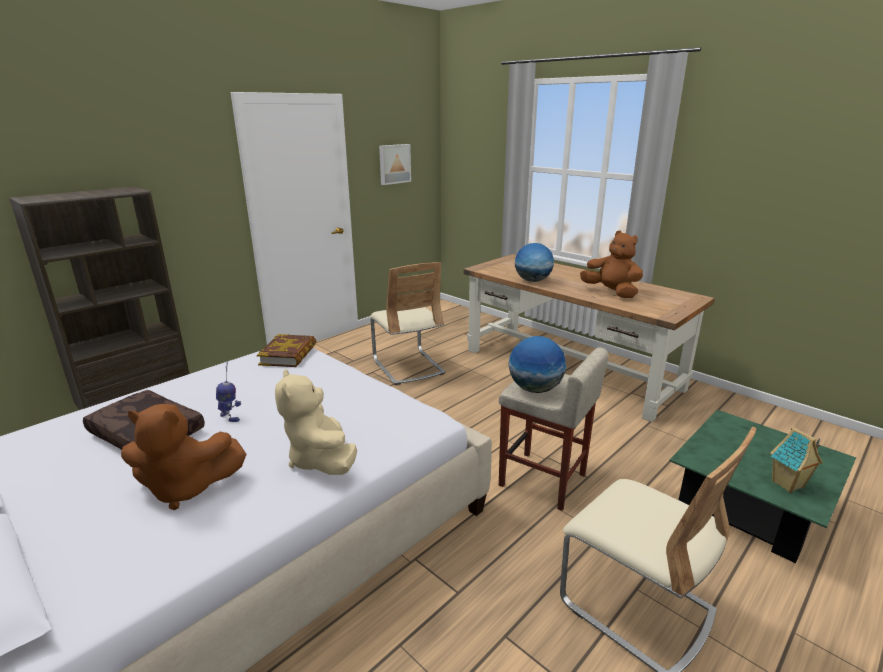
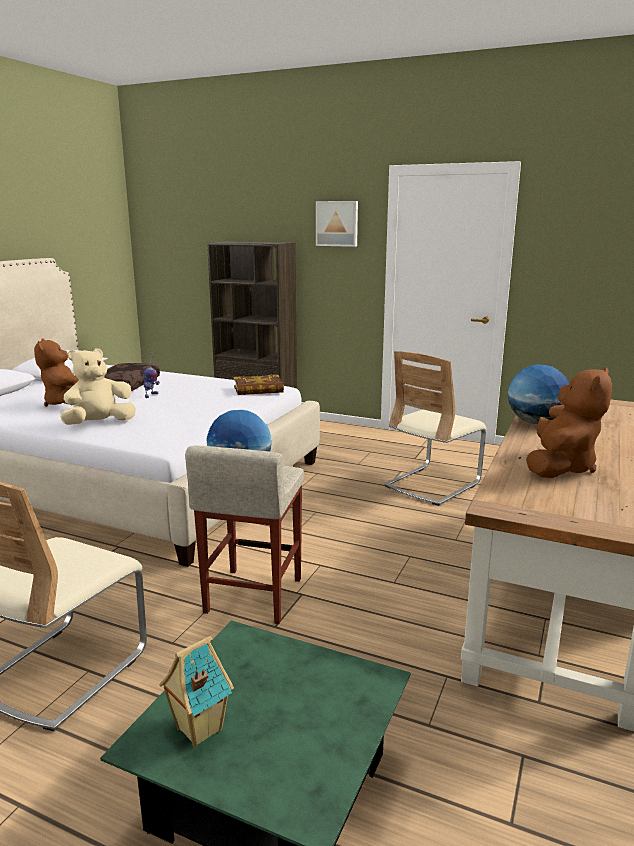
camera: 70 degrees right, 5 degrees down
picture [379,144,411,185] -> picture moved to [316,201,358,247]

